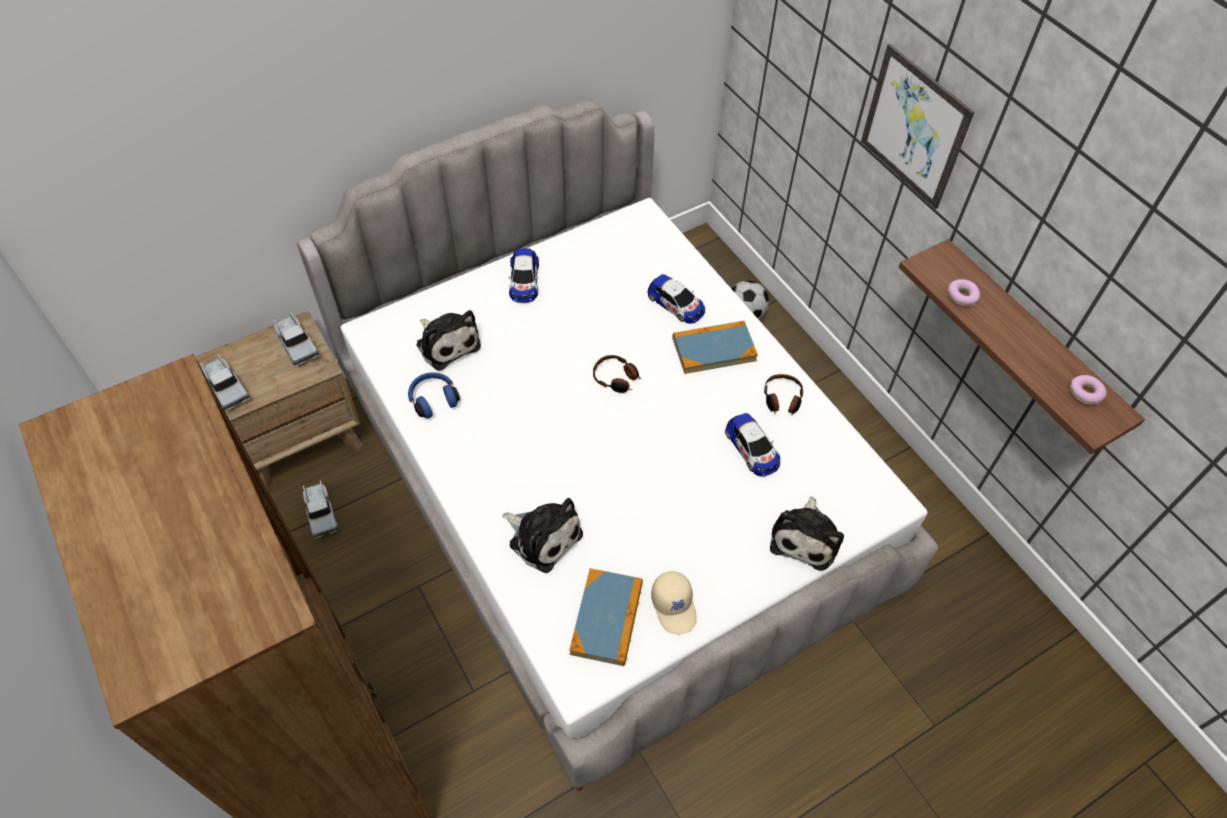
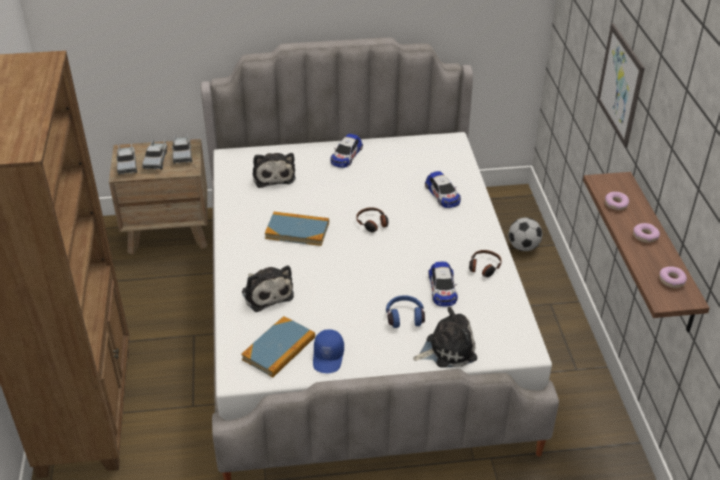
camera: 25 degrees right, 15 degrees down
toy truck [303,480,339,538] -> toy truck moved to [142,139,167,170]
blue headphones [408,372,460,419] -> blue headphones moved to [386,295,425,328]
beige cap [651,571,697,635] -> blue cap [313,329,344,373]
book [673,321,758,374] -> book moved to [265,212,329,246]
plush toy [770,496,844,571] -> plush toy turned 150 degrees counterclockwise [413,307,477,368]
none -> donut [633,223,660,243]

